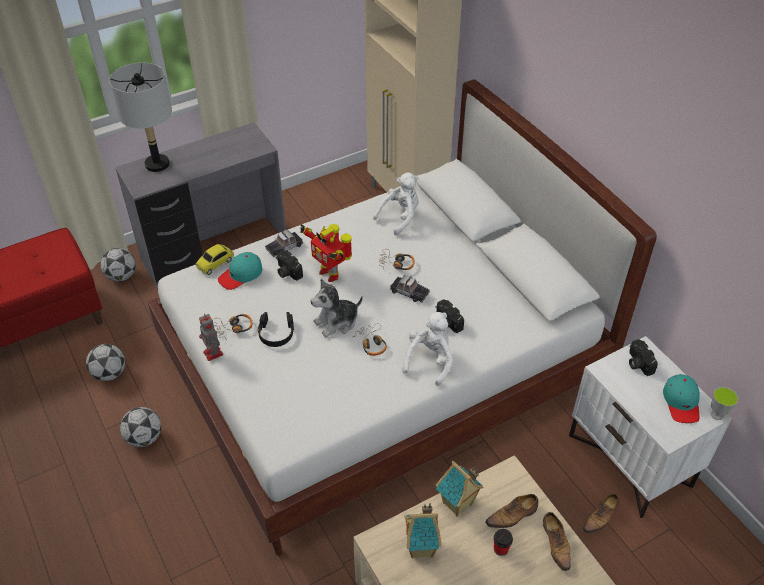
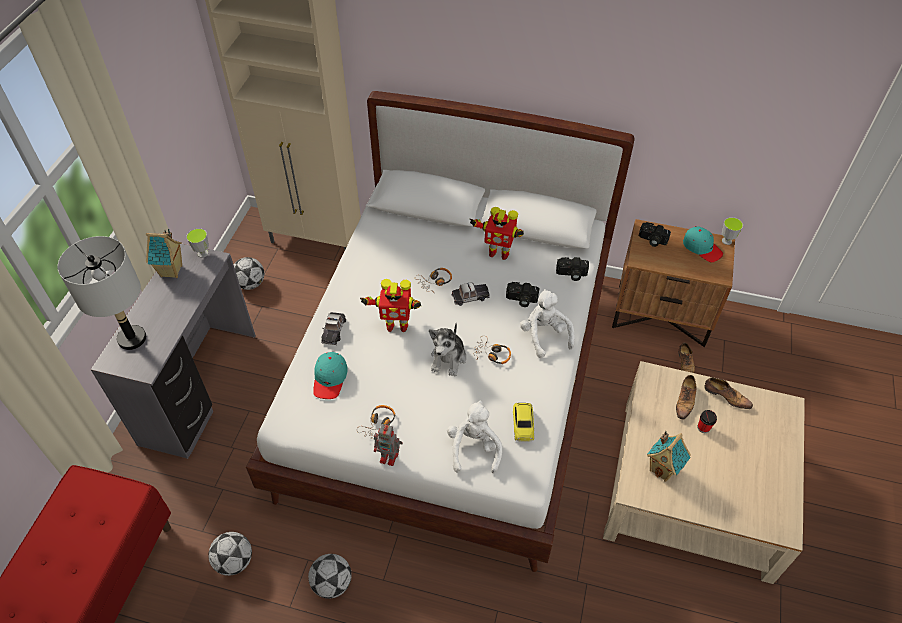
camera: 45 degrees left, 5 degrees up
football [101,248,136,281] -> football moved to [234,257,264,290]
toy car [196,244,234,275] -> toy car moved to [513,403,534,442]
black headphones [258,312,294,347] -> none
camera [276,250,303,280] -> camera moved to [556,257,589,281]
white plush toy [373,173,419,236] -> white plush toy moved to [447,400,502,473]
toy house [436,461,483,517] -> toy house moved to [146,229,182,278]
white nightstand [569,336,732,518] -> brown nightstand [612,219,735,347]
none -> cup [186,228,209,258]
none -> toy robot [469,207,524,260]

